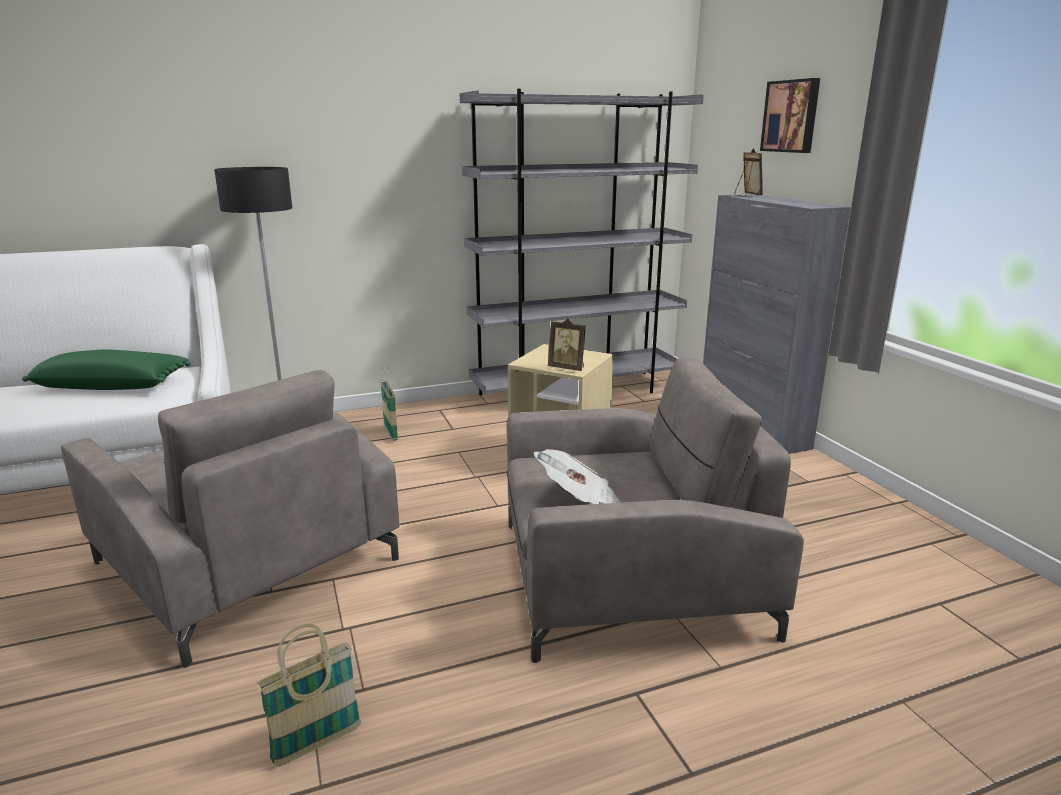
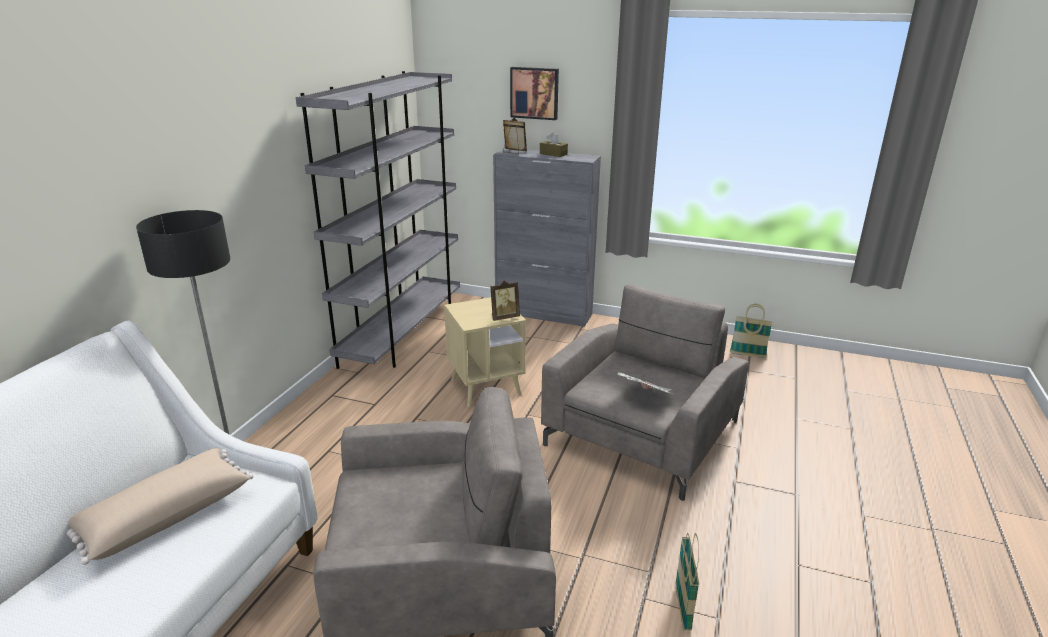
camera: 50 degrees left, 5 degrees up
green pillow [22,350,191,390] -> beige pillow [67,448,254,565]
basket [381,367,398,441] -> basket moved to [730,304,773,358]
none -> brown tissue box [540,132,568,157]

